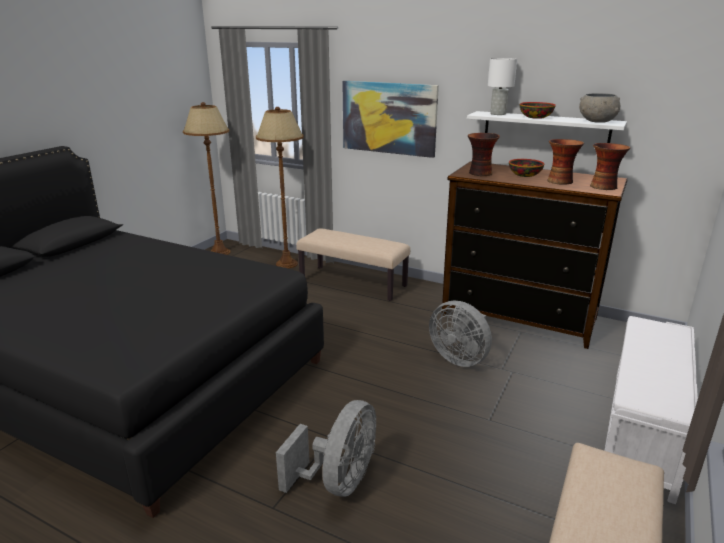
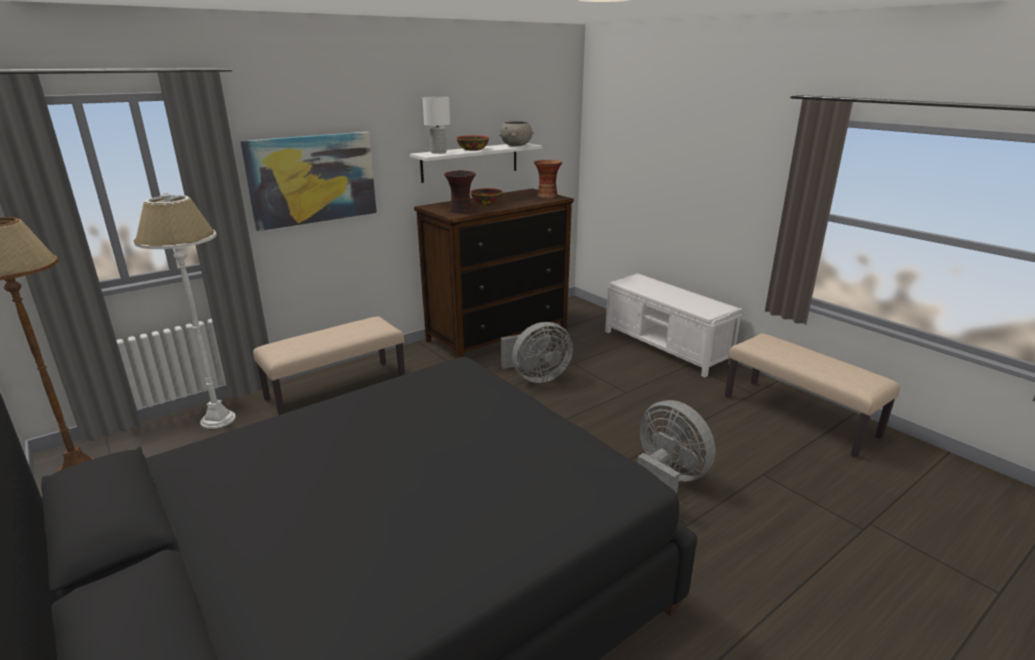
camera: 65 degrees left, 0 degrees up
brown floor lamp [256,107,304,269] -> white floor lamp [134,192,236,429]
vase [547,139,584,185] -> none

